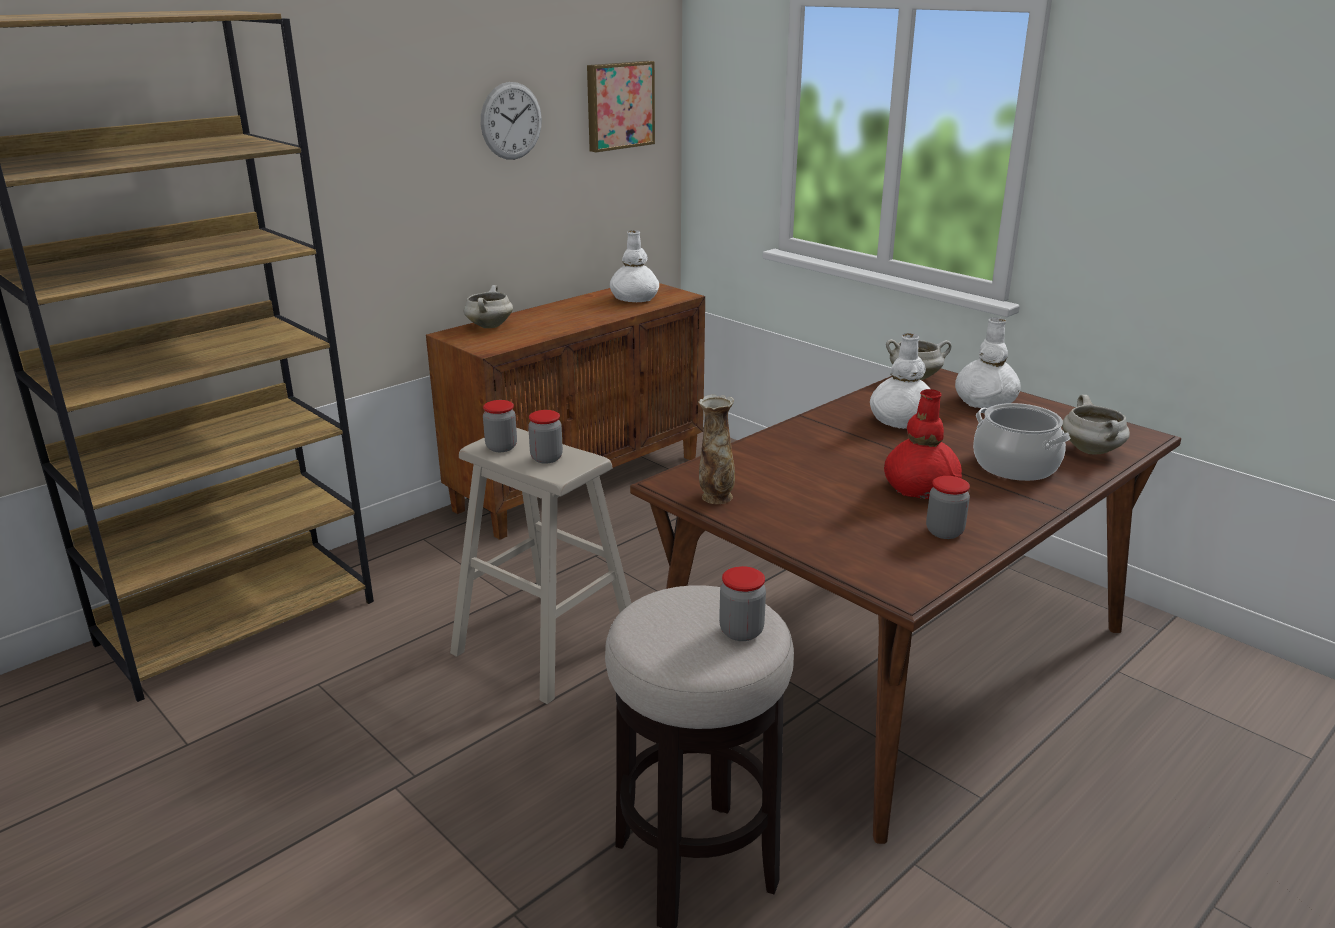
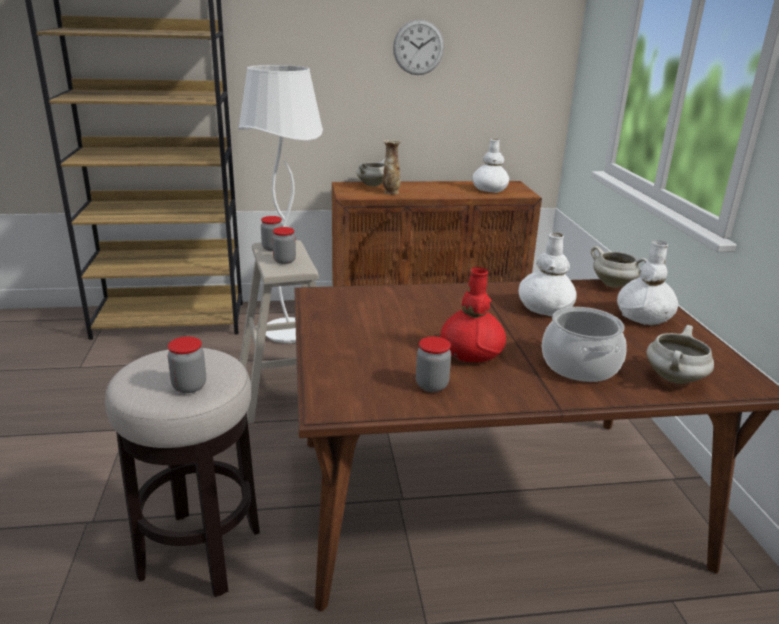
camera: 35 degrees right, 0 degrees up
picture [587,61,655,152] -> none
vase [698,395,735,504] -> vase moved to [383,139,401,195]
none -> white floor lamp [238,65,323,343]

